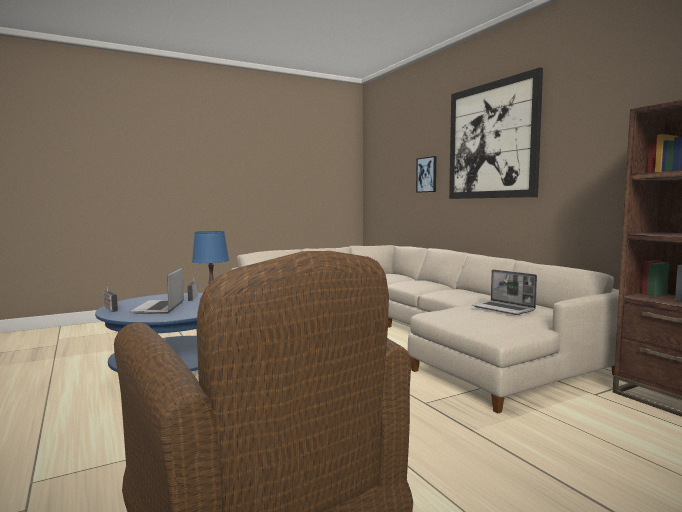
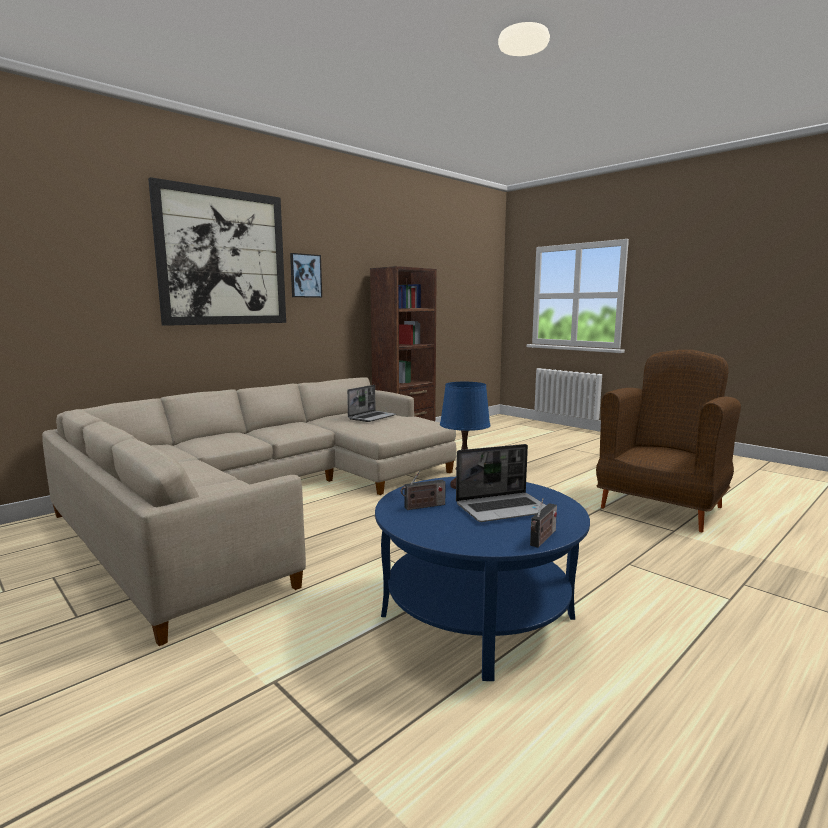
camera: 105 degrees left, 5 degrees up
picture [416,156,436,193] -> picture moved to [290,253,322,298]

